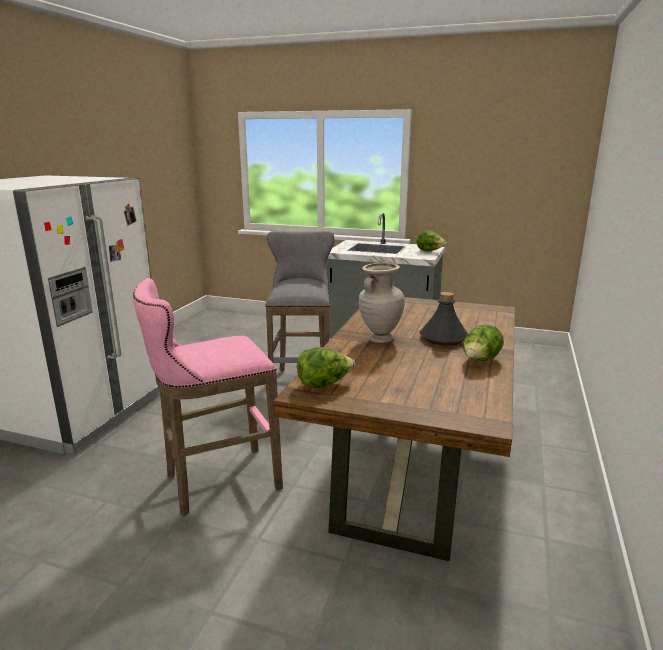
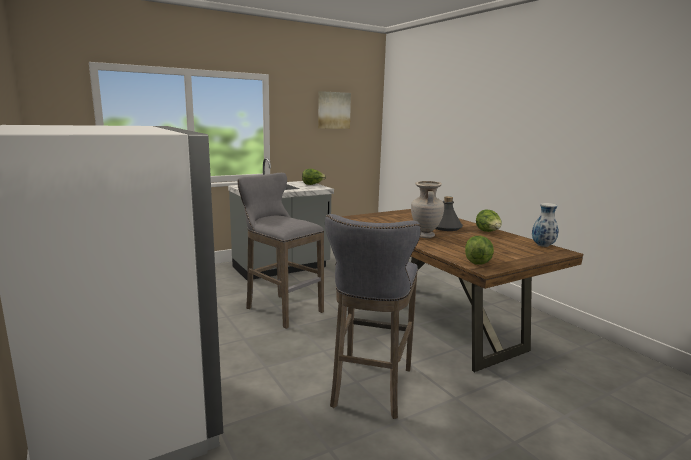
camera: 50 degrees left, 5 degrees down
pink stool [133,278,283,516] -> grey stool [325,214,421,419]
none -> picture [318,91,351,129]
none -> vase [532,203,558,247]

